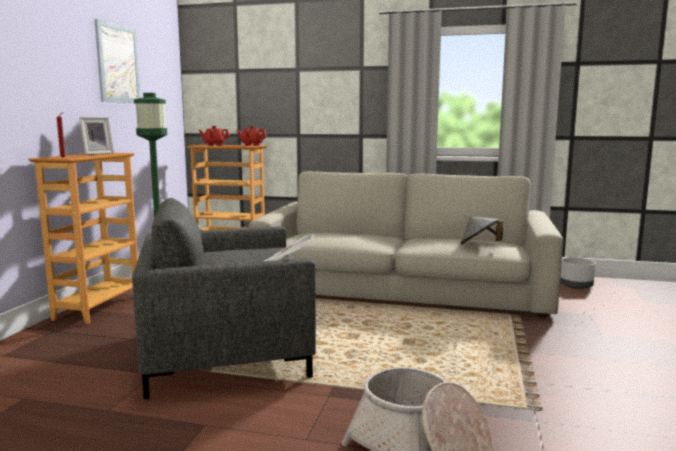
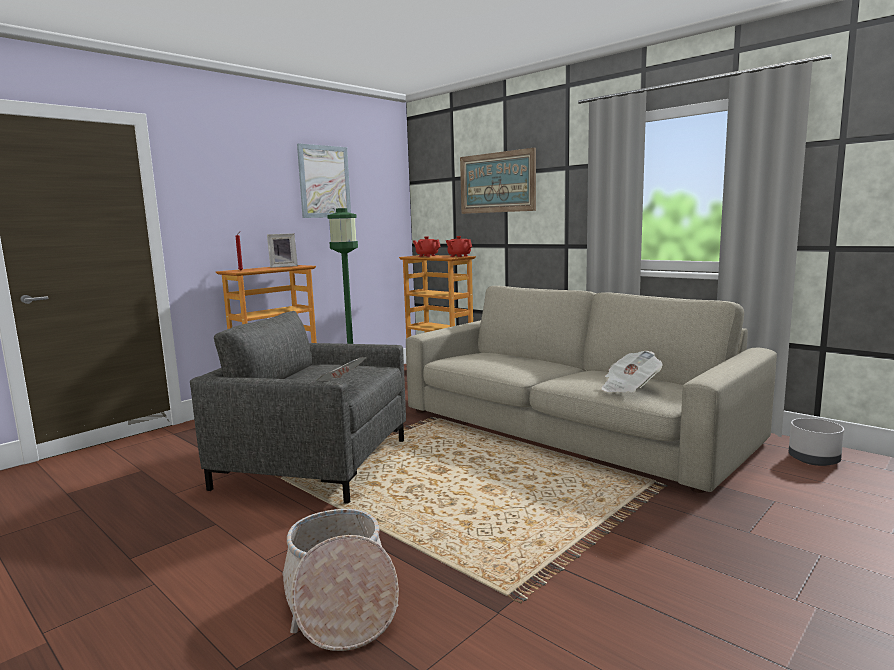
camera: 30 degrees right, 0 degrees up
grey hat [460,217,503,245] -> newspaper [601,351,662,393]
none -> picture [460,148,536,214]

